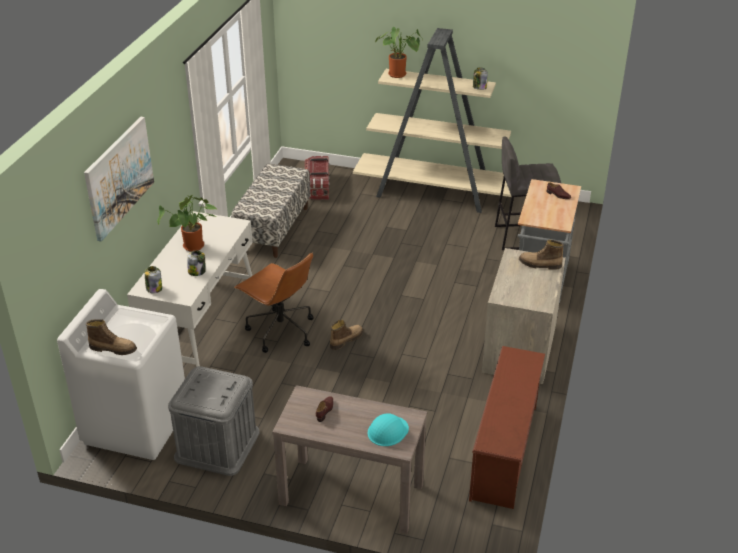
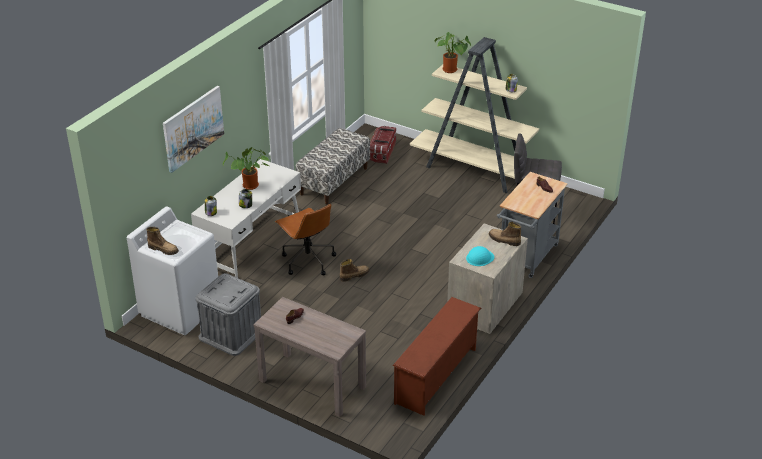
camera: 15 degrees right, 0 degrees up
turquoise hard hat [368,413,409,446] -> turquoise hard hat moved to [466,246,494,266]

